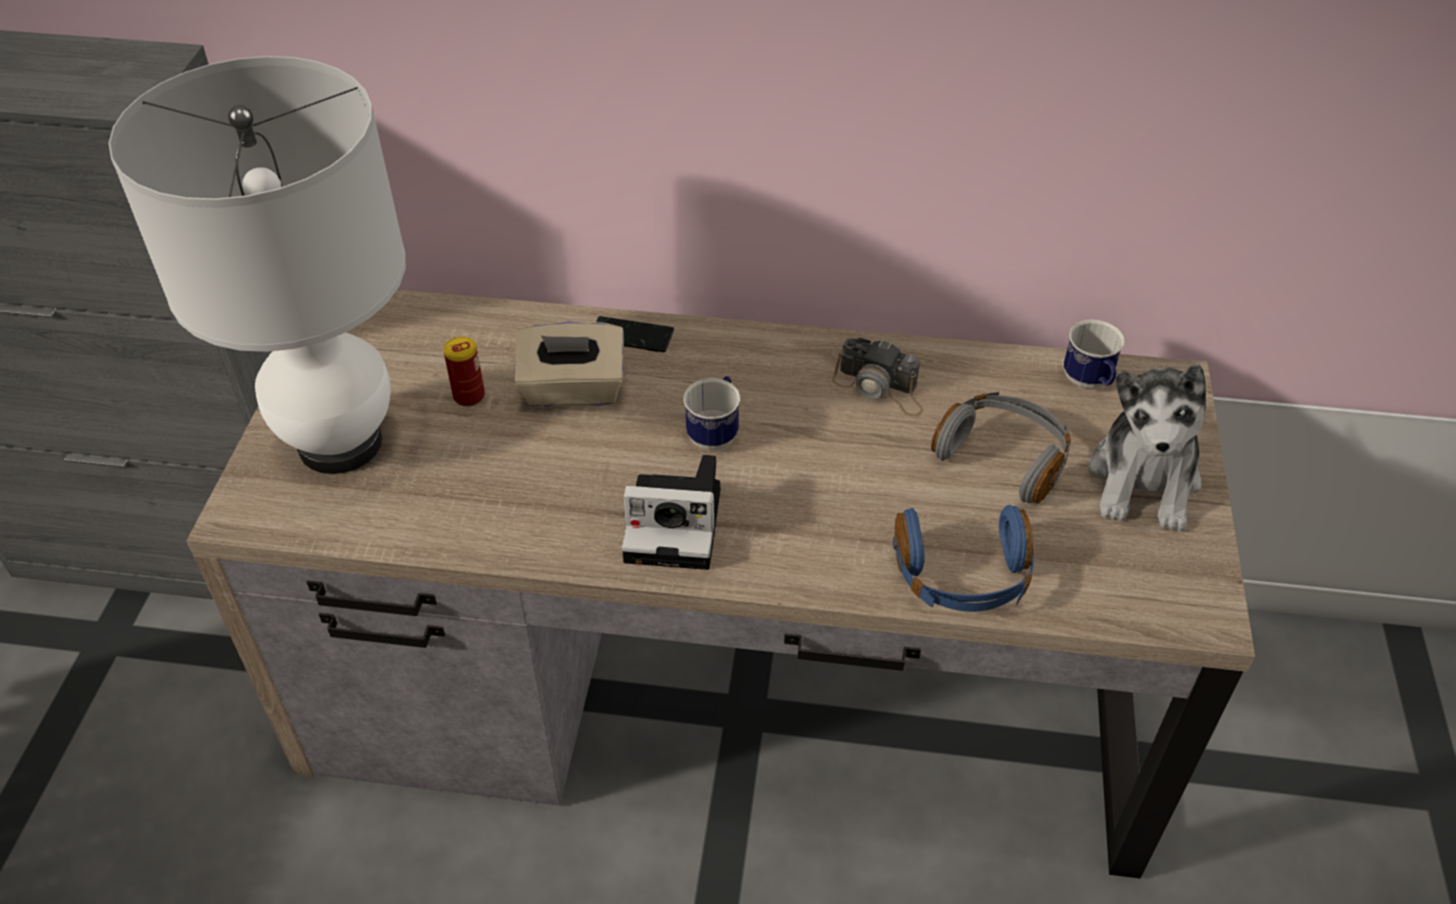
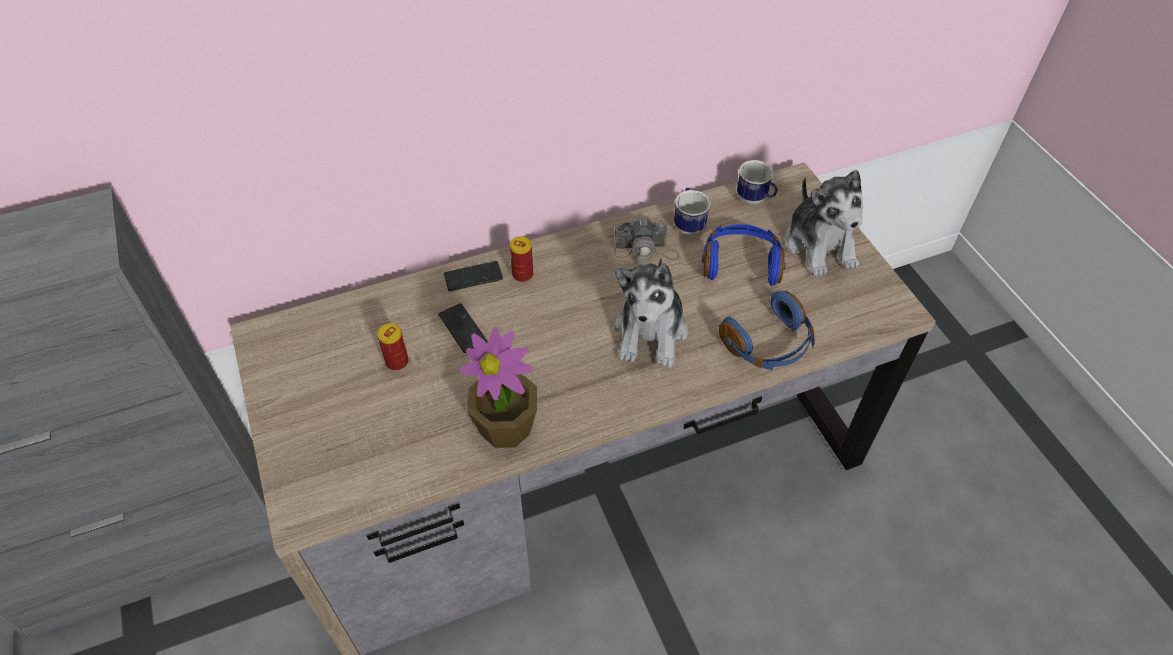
camera: 30 degrees left, 5 degrees up
white table lamp [109,56,406,474] -> none
beige tissue box [514,321,624,408] -> phone [438,303,488,353]
camera [622,455,720,570] -> none
mug [683,376,740,450] -> mug moved to [674,188,710,235]
grey headphones [931,392,1071,504] -> blue headphones [702,224,786,286]
none -> potted plant [459,327,537,448]
none -> can [510,236,533,282]
none -> plush toy [614,257,688,368]

